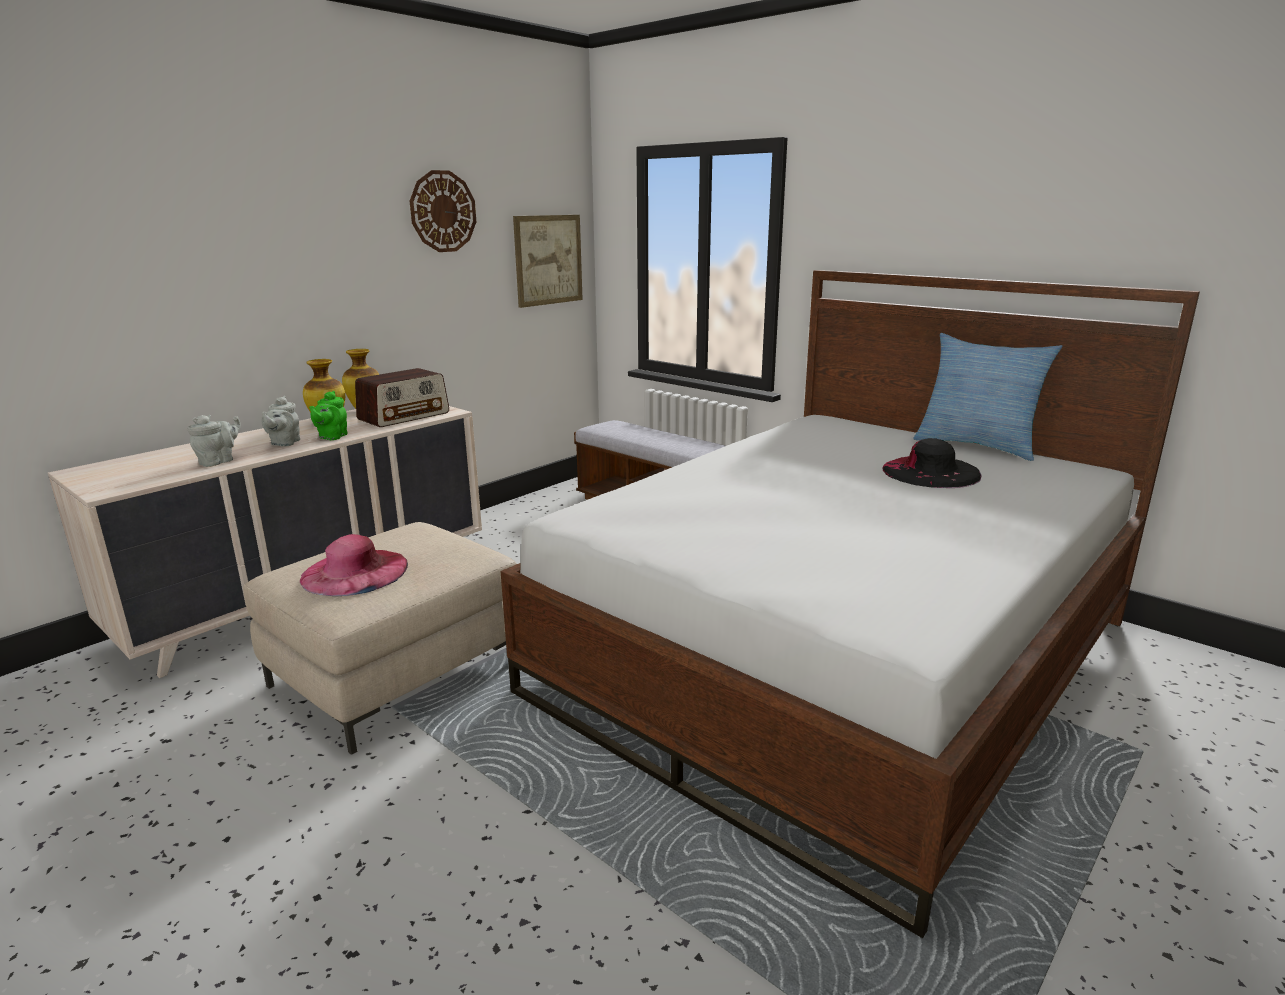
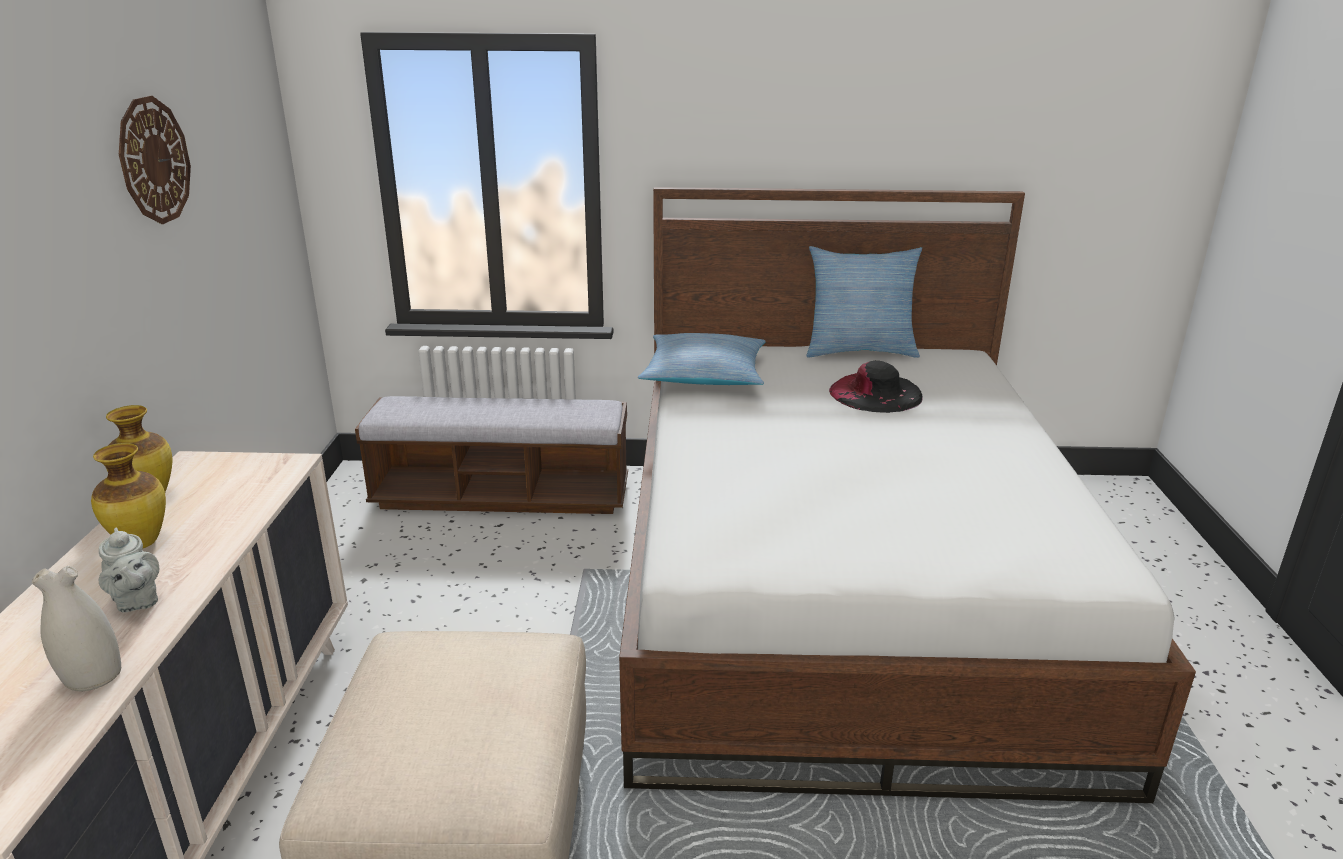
camera: 40 degrees left, 5 degrees up
grey teapot [187,415,241,467] -> white vase [32,566,121,691]
pink hat [300,534,408,596] -> none
green teapot [309,391,347,440] -> none
radio [355,368,449,427] -> none
picture [513,215,583,308] -> none
none -> pillow [638,333,766,385]

